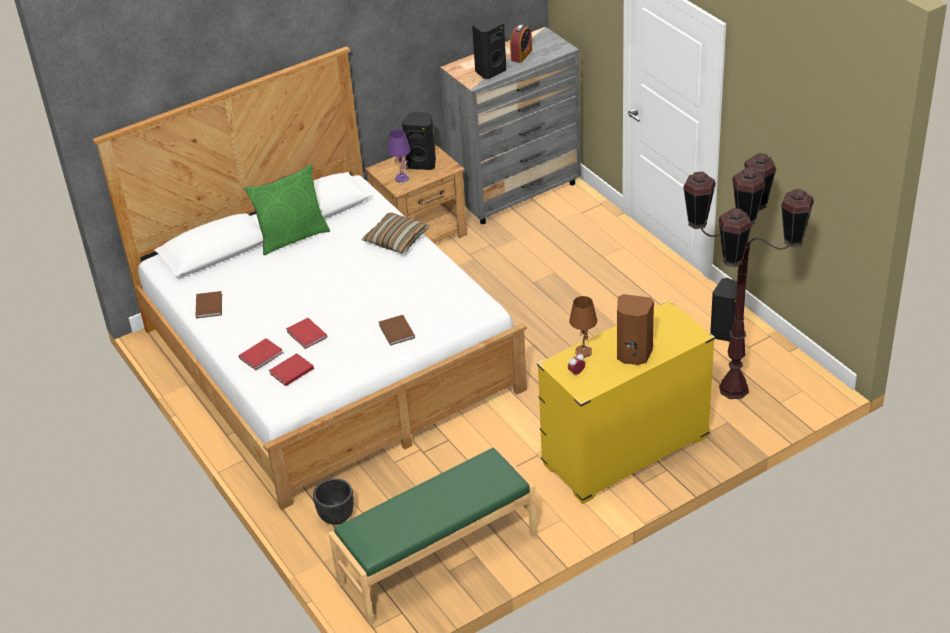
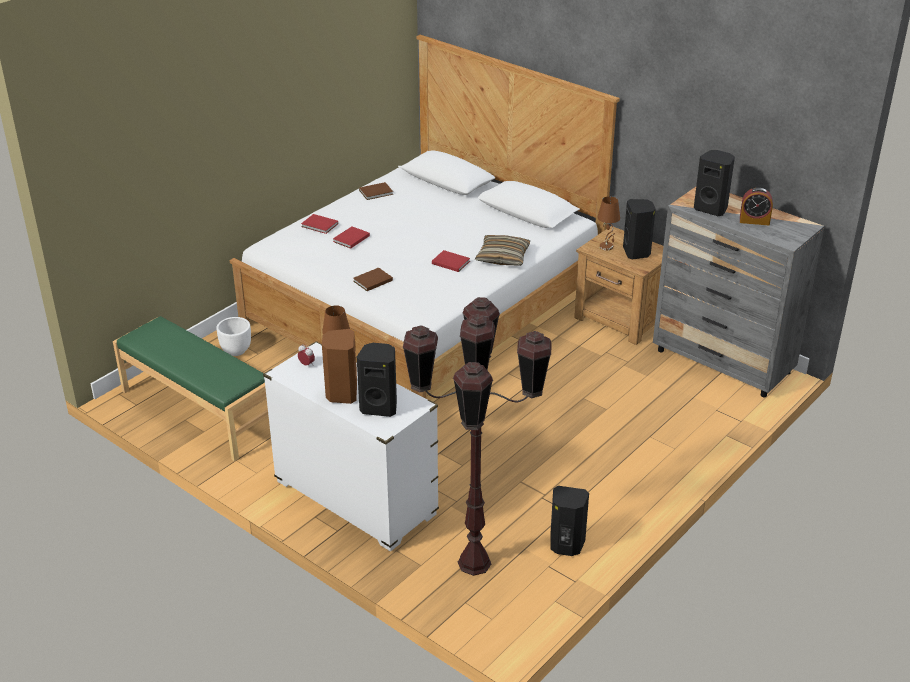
camera: 70 degrees right, 5 degrees down
green pillow [244,164,330,255] -> none
red book [269,353,314,386] -> red book moved to [432,250,470,272]
black planter [313,478,354,525] -> white planter [217,317,251,356]
purple table lamp [388,129,411,183] -> brown table lamp [597,196,620,250]
yellow dresser [537,299,715,504] -> white dresser [263,341,439,551]
none -> black speaker [357,343,397,417]

